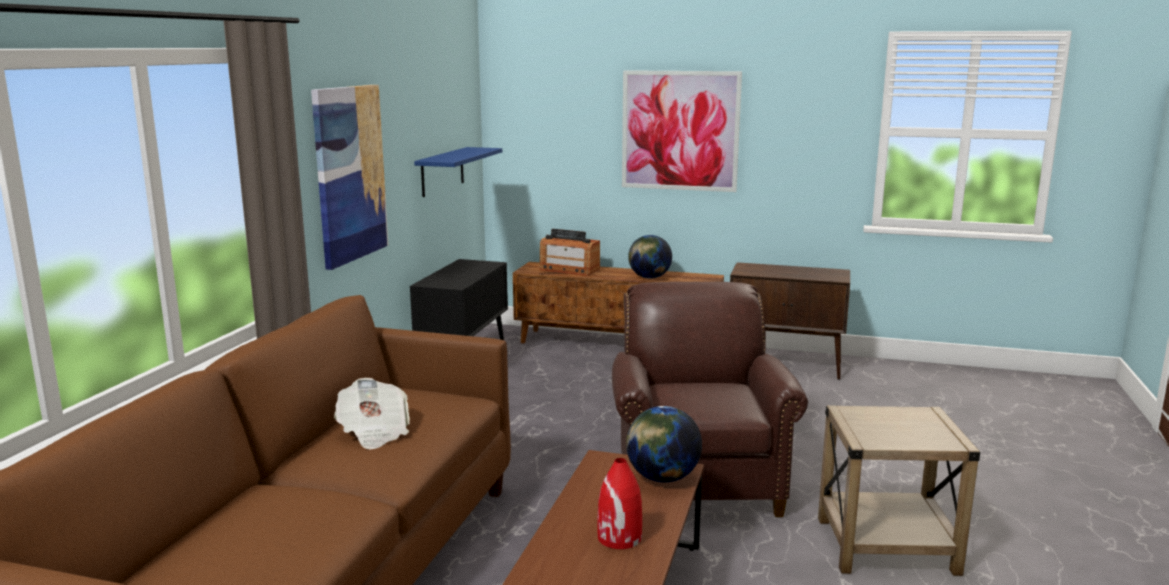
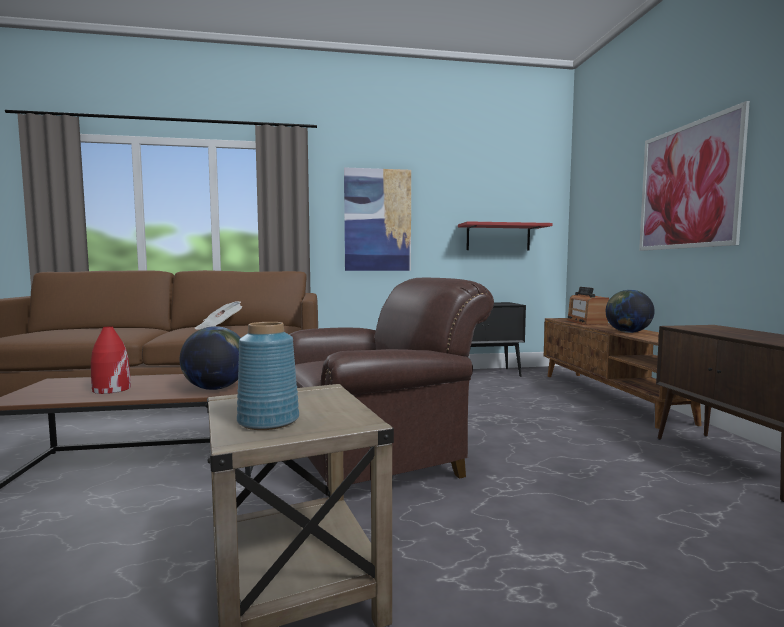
camera: 65 degrees right, 10 degrees down
blue shelf [414,147,502,197] -> red shelf [458,221,552,251]
none -> blue vase [237,322,299,430]

